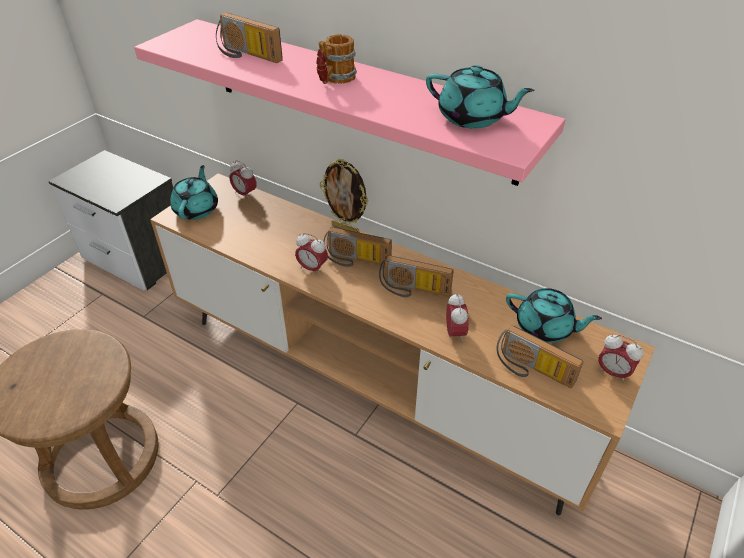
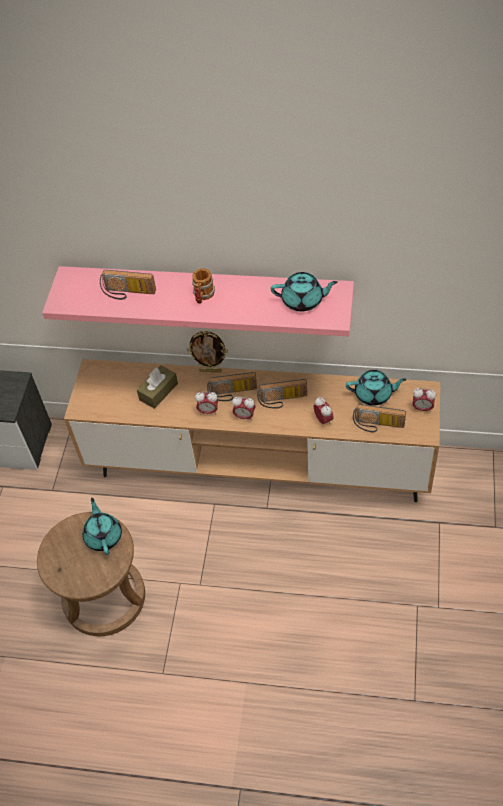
camera: 20 degrees left, 10 degrees up
turquoise teapot [170,165,218,220] -> turquoise teapot moved to [82,498,122,555]
alarm clock [230,160,257,200] -> alarm clock moved to [232,397,256,421]
none -> brown tissue box [137,365,178,409]

